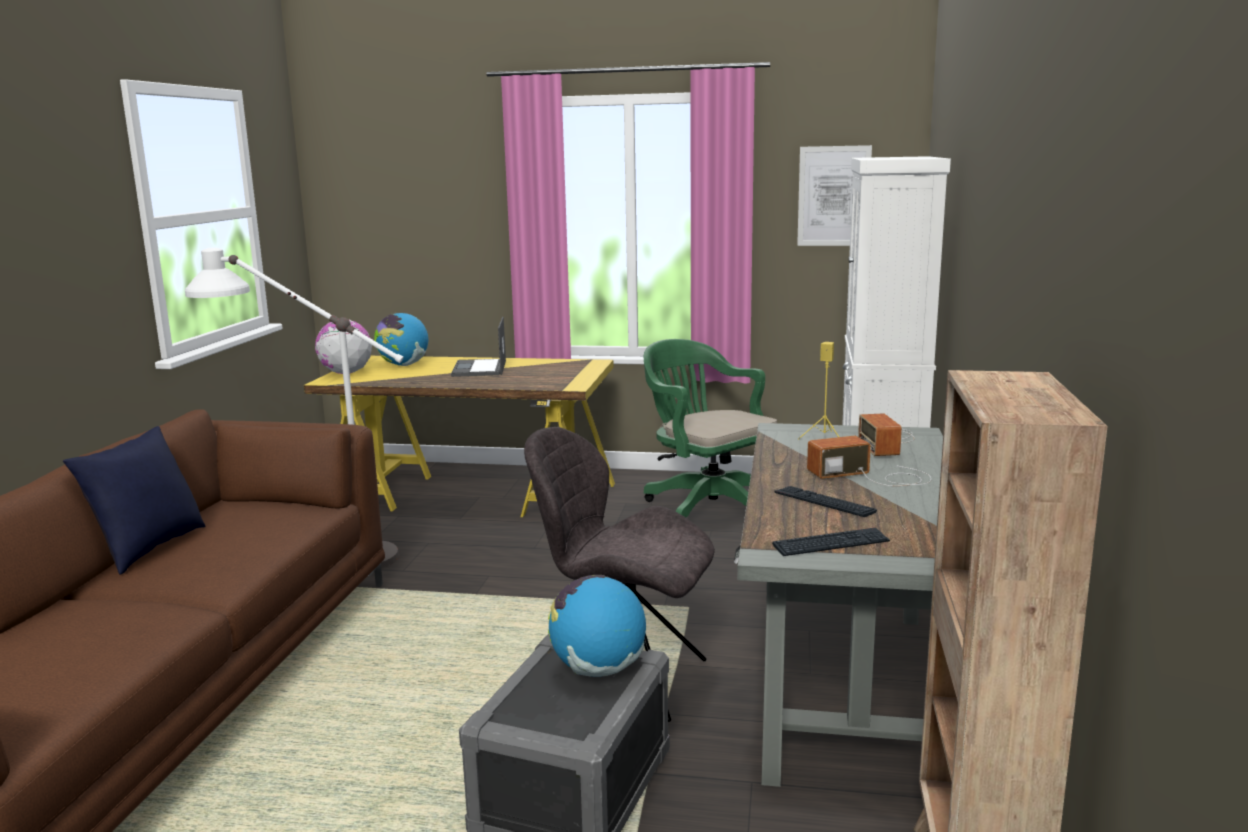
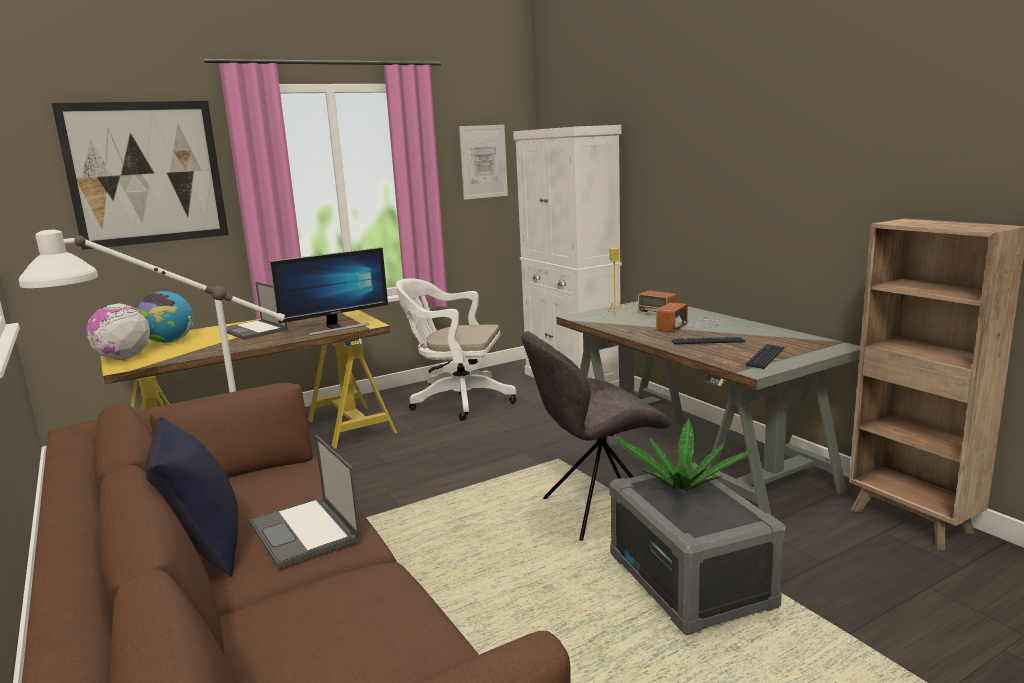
camera: 40 degrees left, 0 degrees up
globe [548,575,646,677] -> potted plant [616,419,754,490]
green office chair [644,339,777,517] -> white office chair [396,278,516,421]
none -> picture [52,101,229,250]
none -> laptop [249,435,361,569]
none -> monitor [269,247,388,336]

